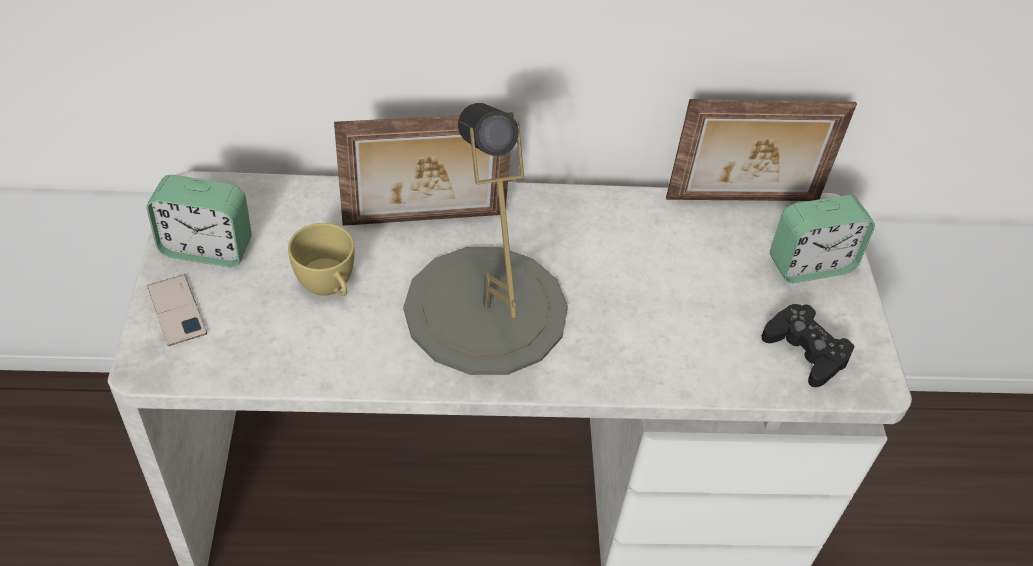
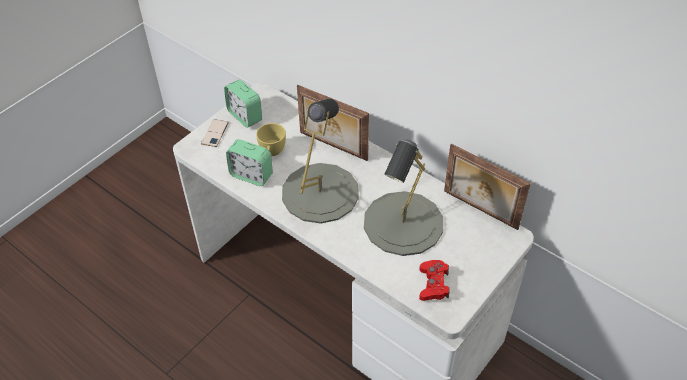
camera: 45 degrees right, 0 degrees up
black game controller [762,304,855,387] -> red game controller [419,260,450,301]
alarm clock [770,195,875,283] -> alarm clock moved to [226,139,273,186]
none -> grey table lamp [364,139,443,256]

